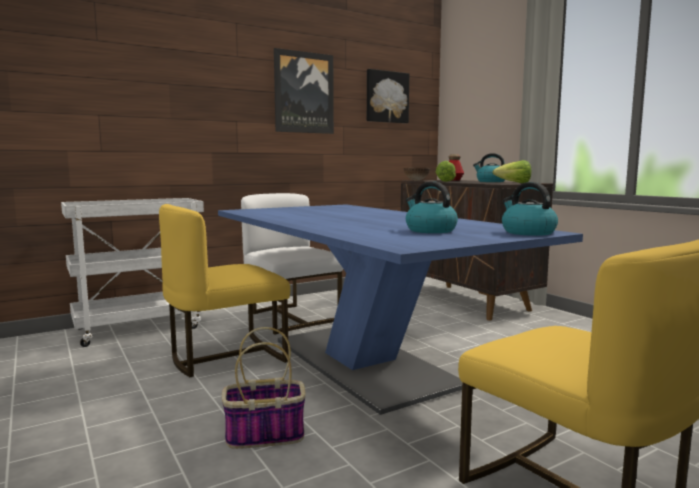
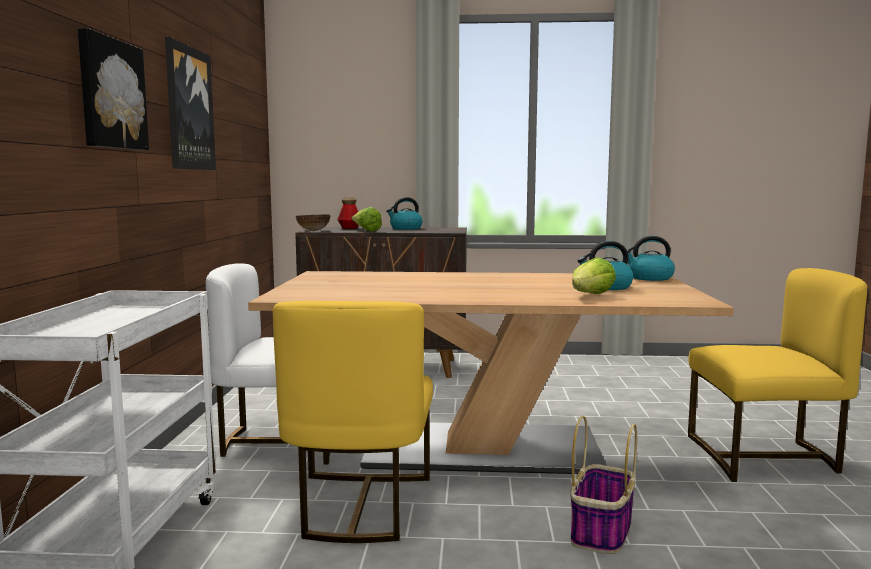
camera: 55 degrees left, 0 degrees up
blue dining table [218,204,583,415] -> beige dining table [248,271,734,474]
picture [367,69,409,123] -> picture moved to [78,28,149,150]
lettuce [493,160,531,183] -> lettuce moved to [572,257,616,294]

